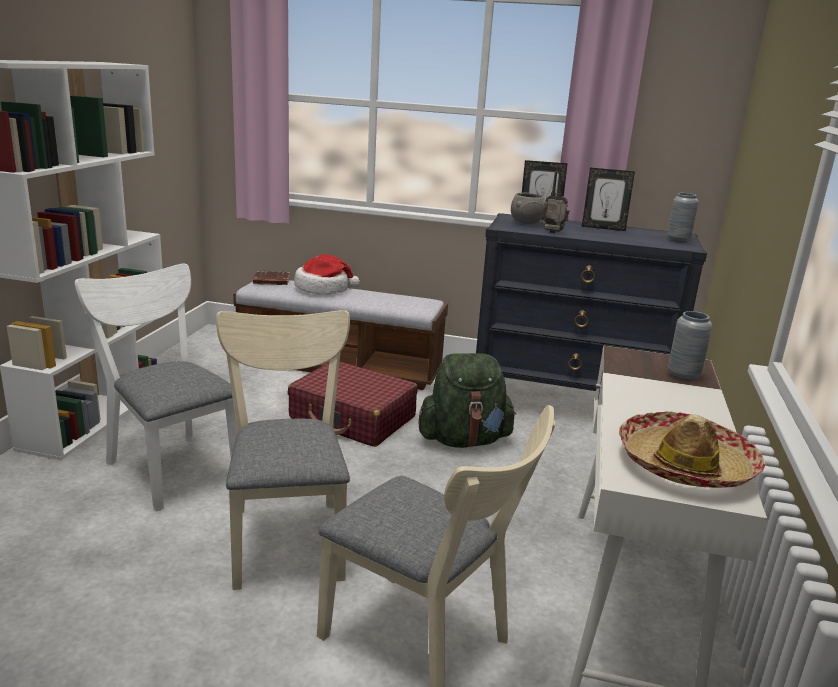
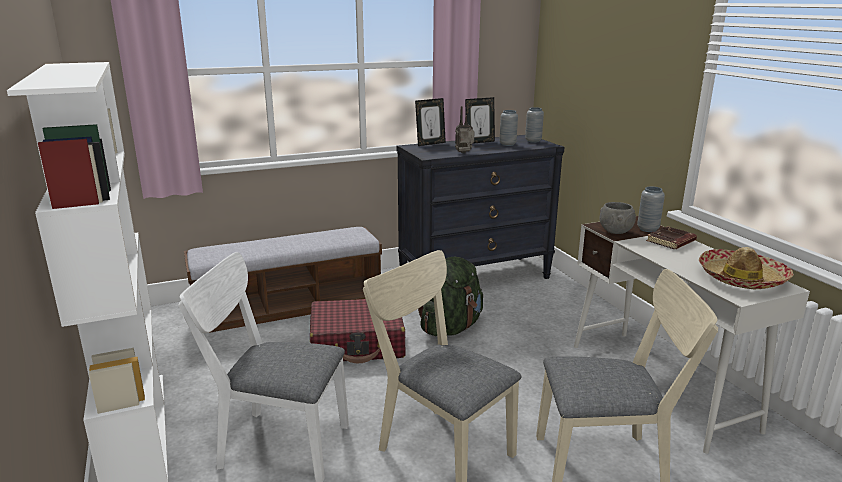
camera: 35 degrees left, 0 degrees up
brown book [253,271,290,285] -> brown book moved to [646,226,697,249]
hat [294,254,360,294] -> none
grey bowl [511,193,546,224] -> grey bowl moved to [599,202,636,234]
none -> grey vase [500,110,518,146]

